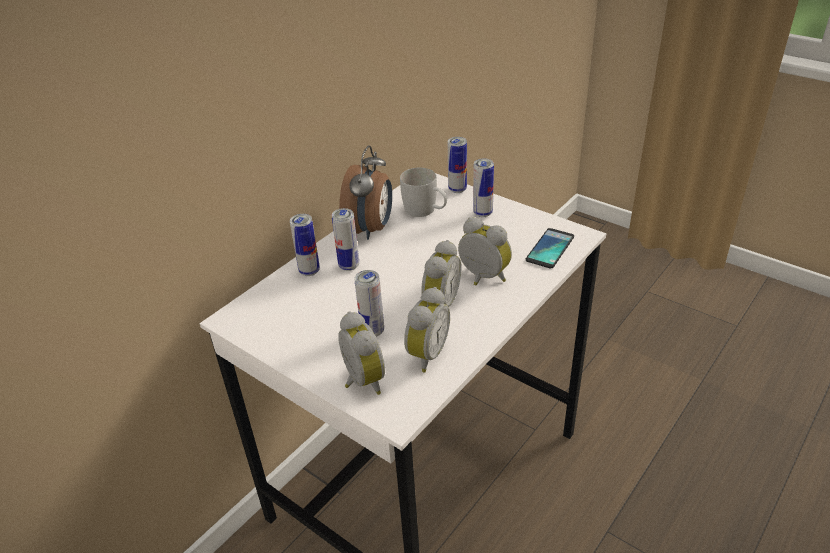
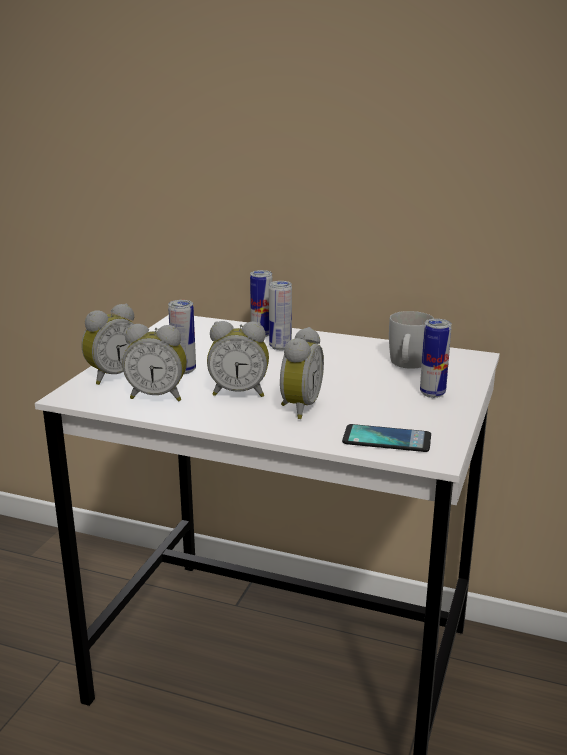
camera: 70 degrees right, 15 degrees down
alarm clock [339,145,392,240] -> none
can [448,137,467,193] -> none

